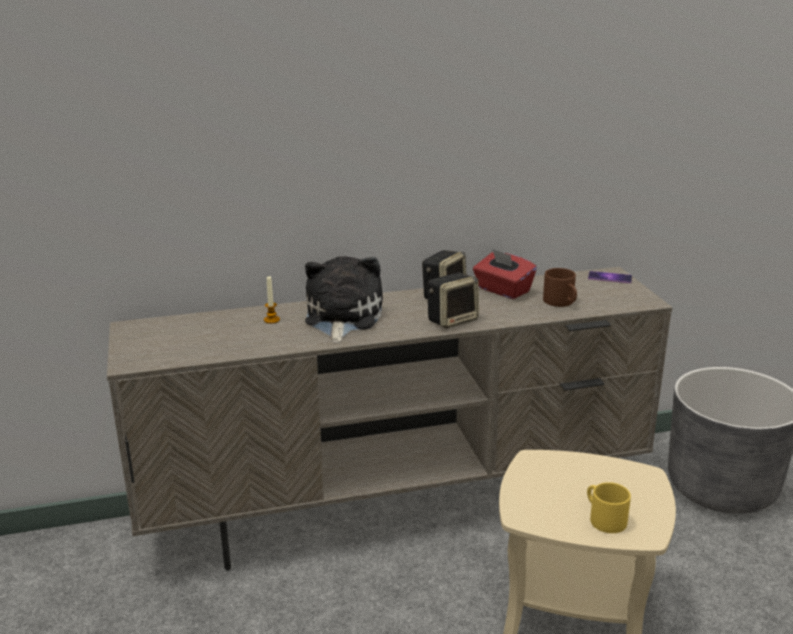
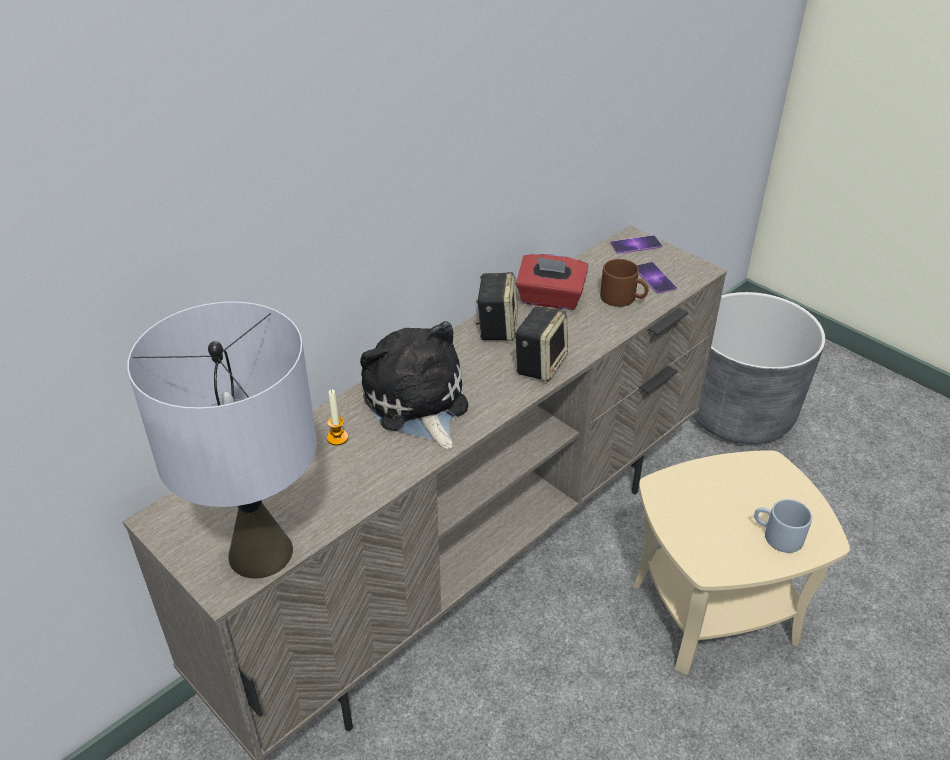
camera: 30 degrees left, 15 degrees up
yellow mug [587,482,631,533] -> grey mug [754,499,812,553]
none -> grey table lamp [127,301,317,579]
none -> phone [637,262,677,294]

